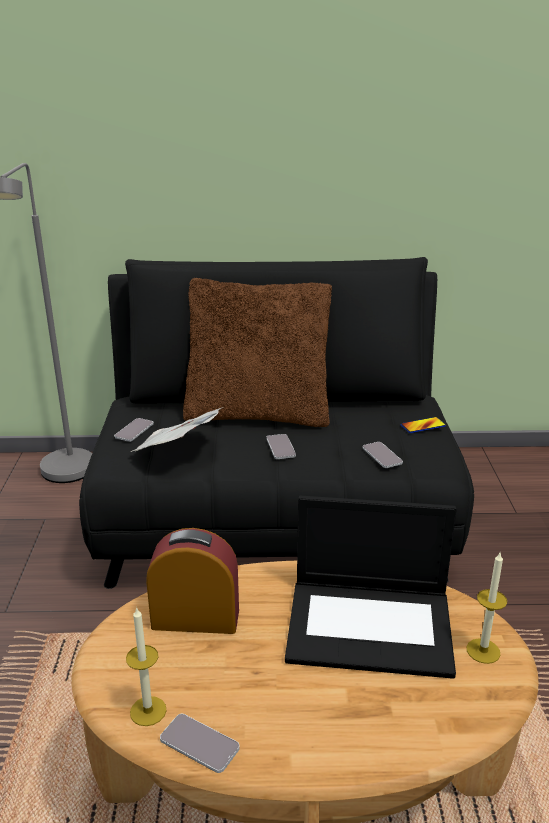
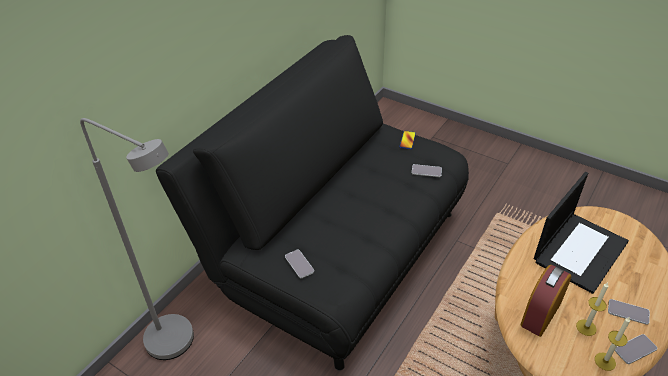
camera: 55 degrees left, 15 degrees up
newspaper [131,407,223,452] -> none
brown pillow [183,278,332,427] -> none
phone [266,434,296,459] -> phone moved to [608,299,650,325]
candle [467,551,507,664] -> candle moved to [576,282,608,336]

